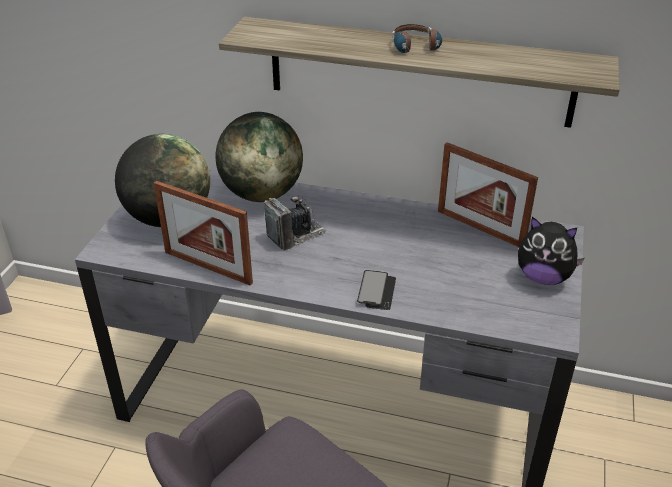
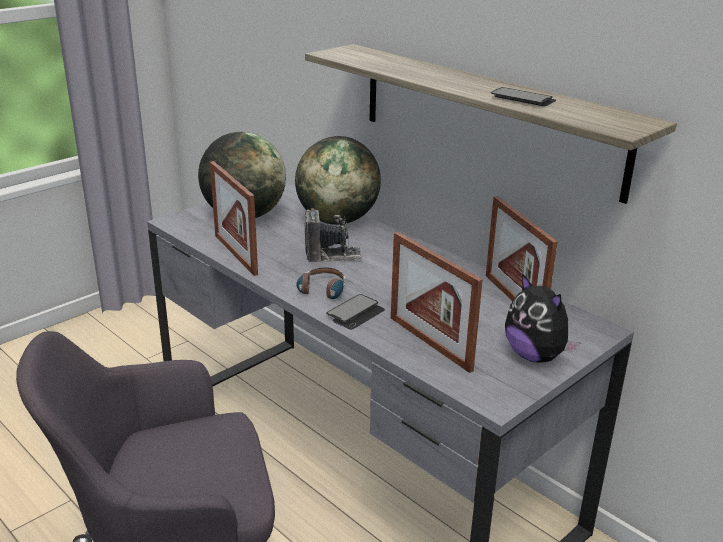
camera: 30 degrees right, 10 degrees down
headphones [392,24,442,53] -> headphones moved to [295,267,346,299]
none -> picture frame [391,232,483,373]
none -> phone [491,87,556,106]

